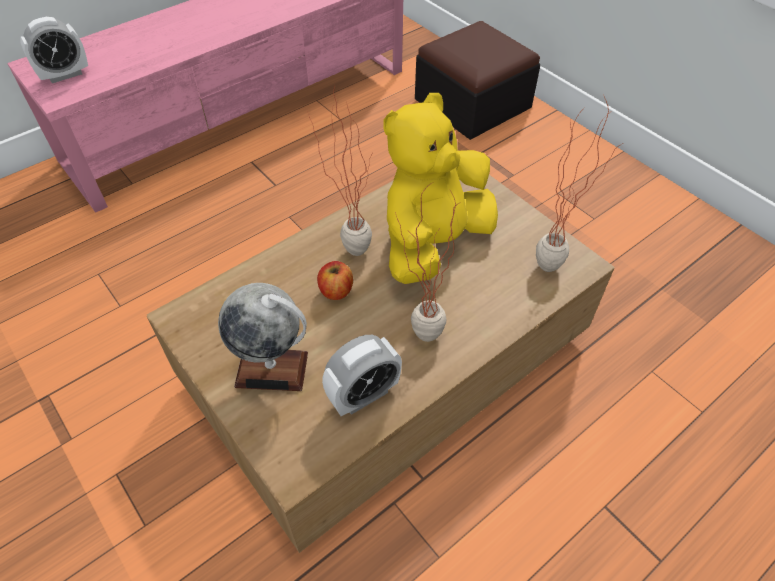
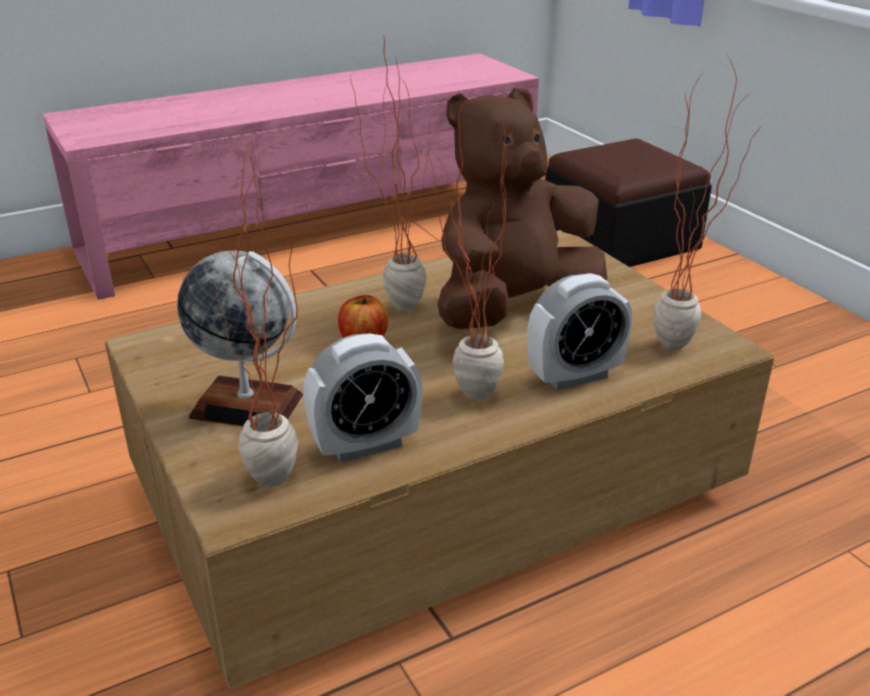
camera: 10 degrees right, 20 degrees down
alarm clock [21,17,88,83] -> alarm clock moved to [527,273,632,390]
yellow plush toy [383,93,498,284] -> brown plush toy [438,87,607,329]
none -> potted plant [215,142,298,487]

